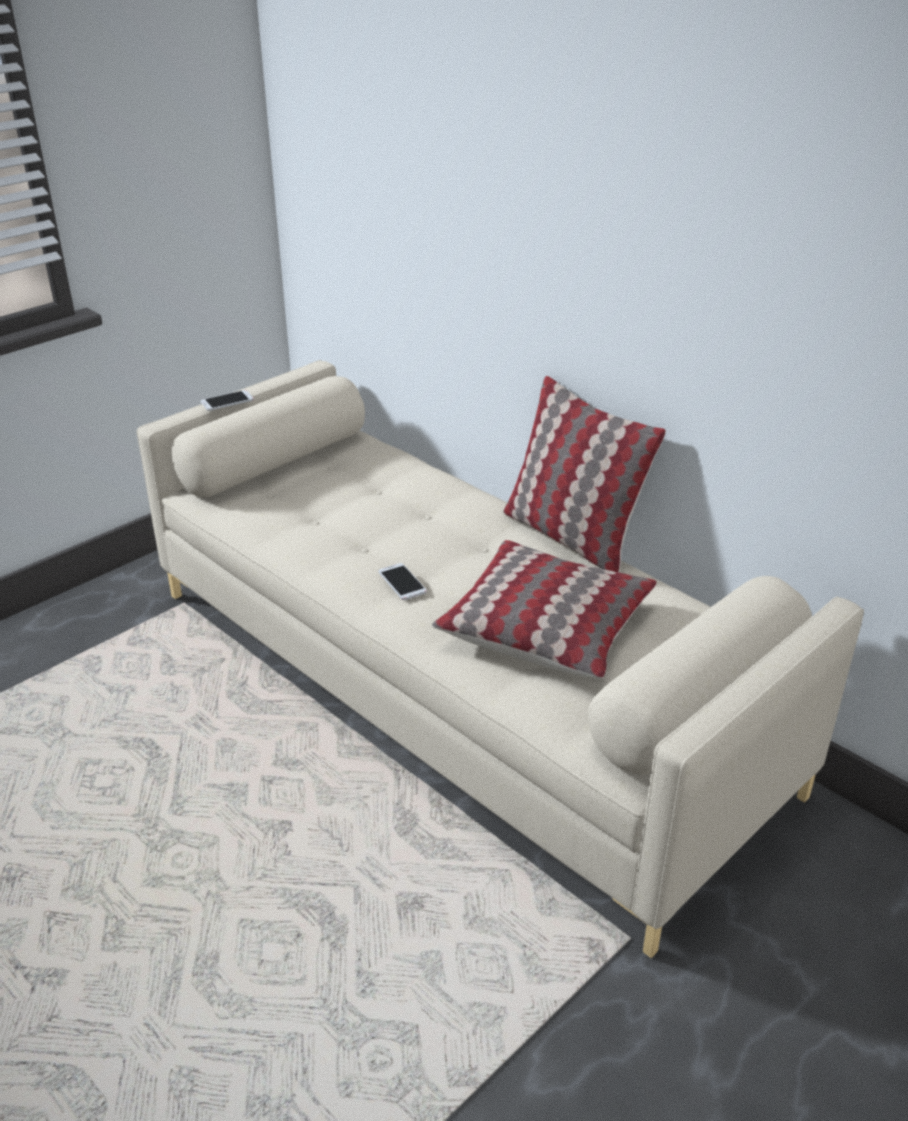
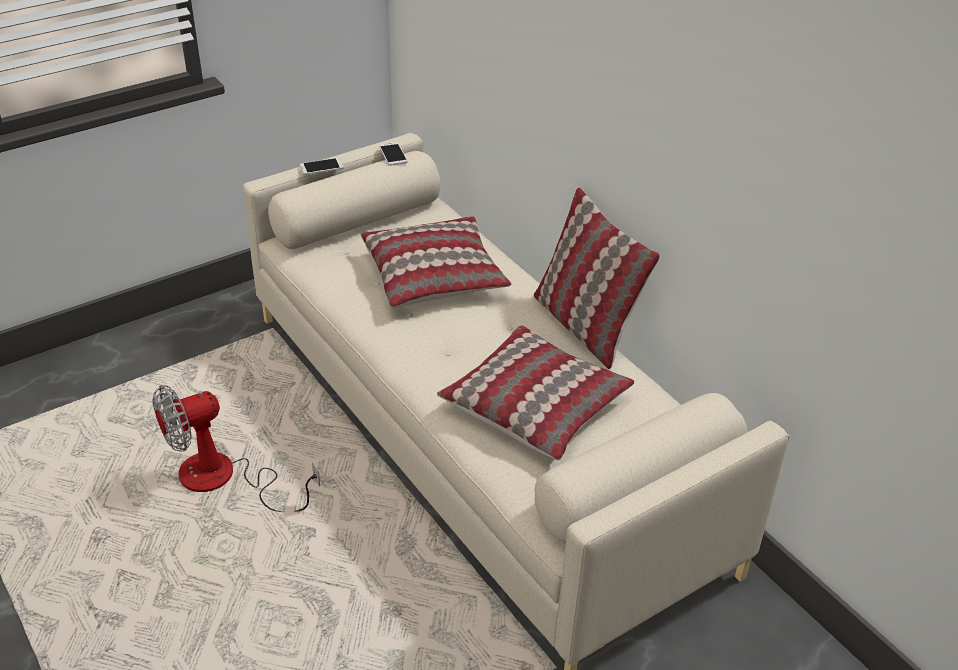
camera: 10 degrees right, 5 degrees up
phone [379,563,427,600] -> phone moved to [379,142,408,166]
none -> fan [153,385,320,512]
none -> pillow [361,216,511,308]

